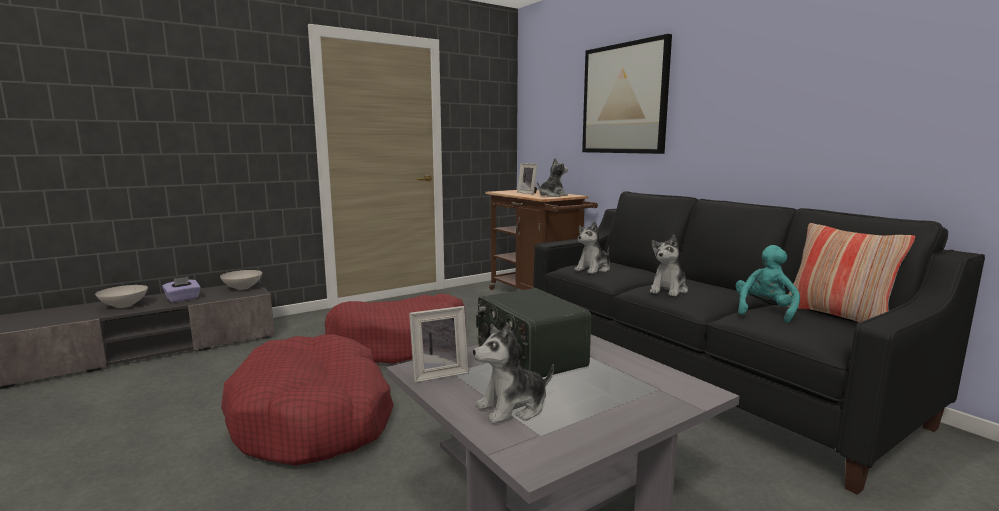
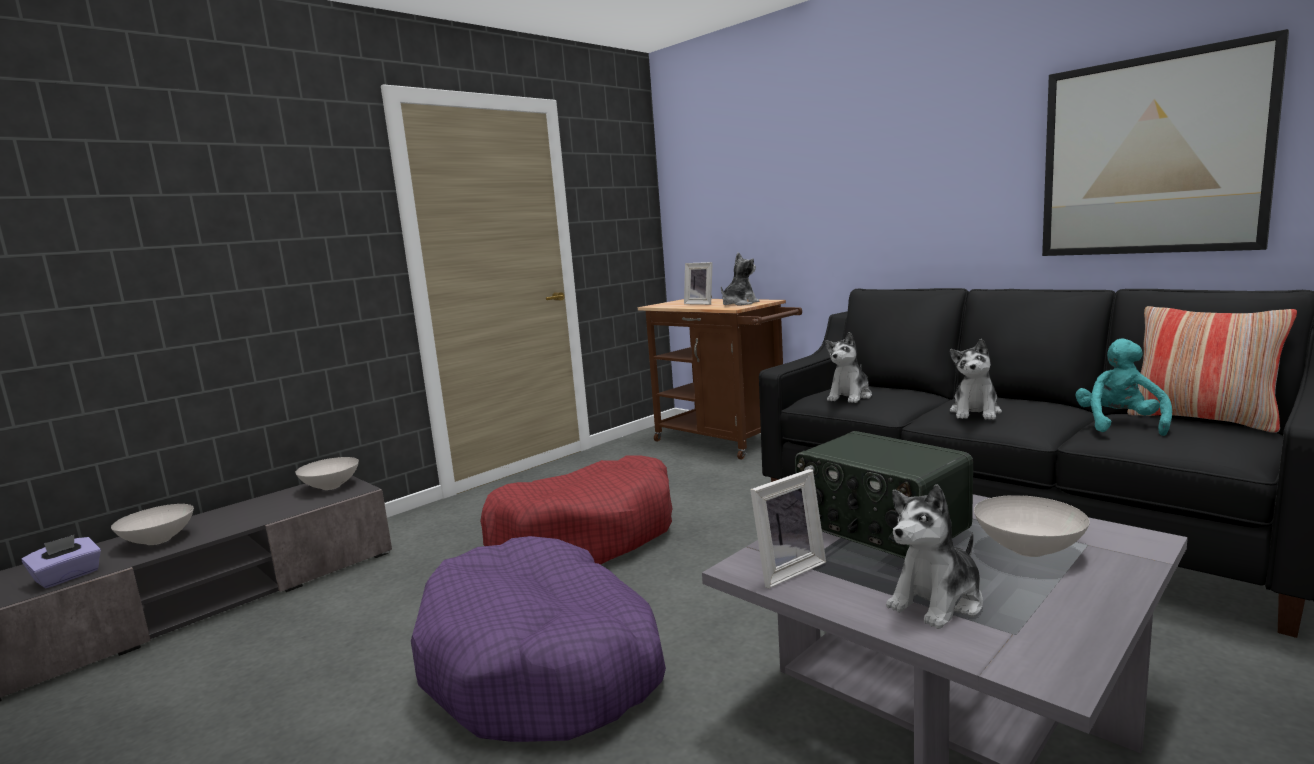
camera: 10 degrees left, 0 degrees up
purple tissue box [162,276,201,303] -> purple tissue box moved to [22,535,101,588]
red dog bed [221,334,394,466] -> purple dog bed [411,536,666,742]
picture [582,34,672,154] -> picture moved to [1042,29,1289,256]
none -> white bowl [974,495,1090,557]

